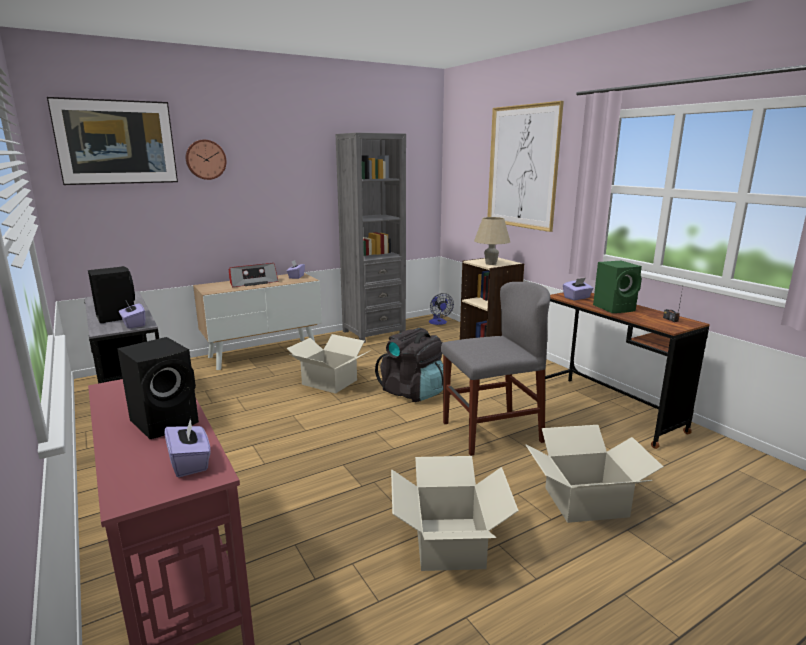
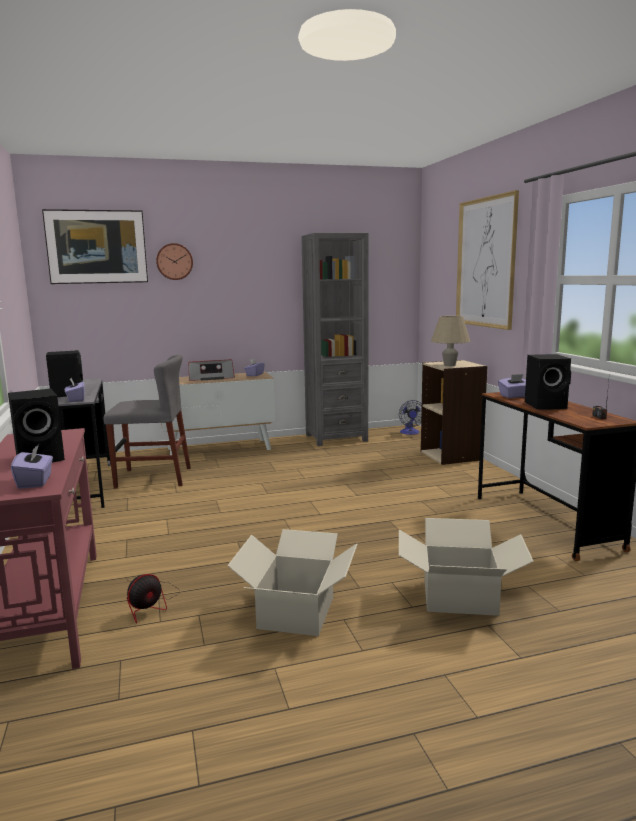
camera: 15 degrees right, 5 degrees down
cardboard box [286,334,369,394] -> none
black backpack [375,328,443,402] -> none
grey chair [441,282,550,456] -> grey chair moved to [104,355,191,488]
green speaker [593,261,642,313] -> black speaker [525,354,571,409]
none -> fan [126,574,180,623]

